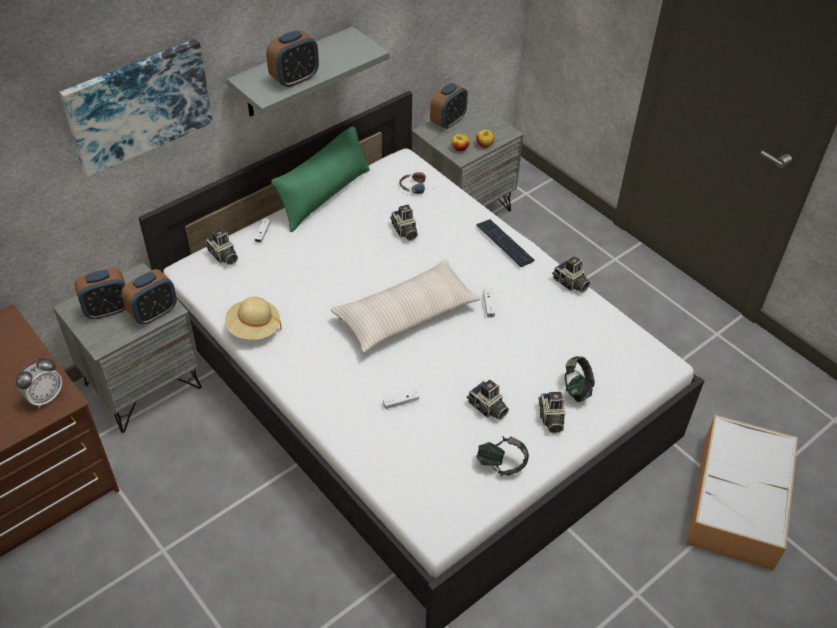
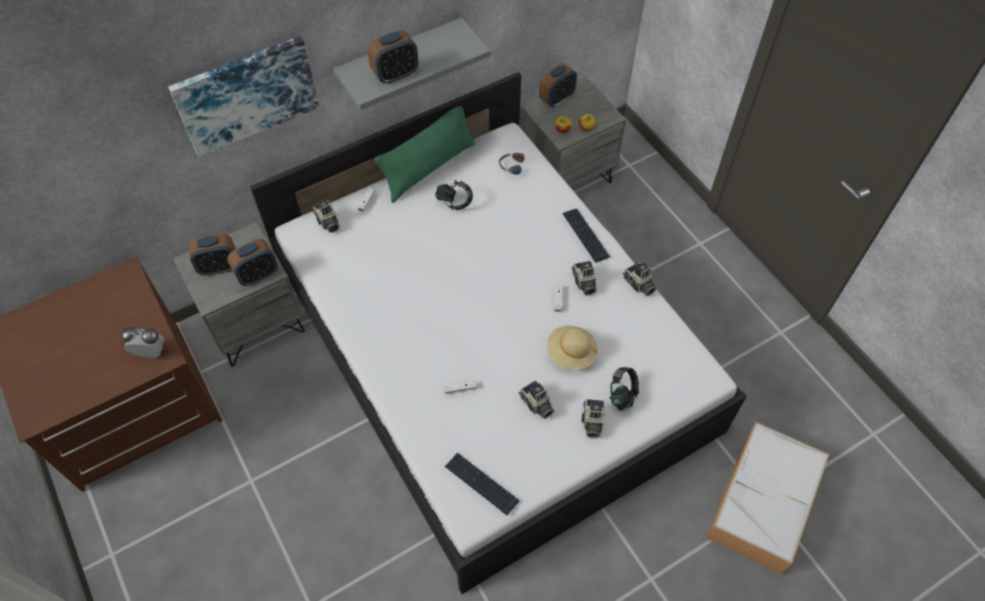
camera: 10 degrees right, 10 degrees up
alarm clock [16,358,62,408] -> alarm clock turned 135 degrees counterclockwise [121,327,164,358]
beige hat [225,297,282,340] -> beige hat moved to [547,326,597,370]
beige pillow [331,260,481,352] -> none
camera [390,205,418,241] -> camera moved to [572,261,597,296]
headphones [476,436,529,476] -> headphones moved to [435,180,473,210]
none -> keyboard [445,453,519,516]

